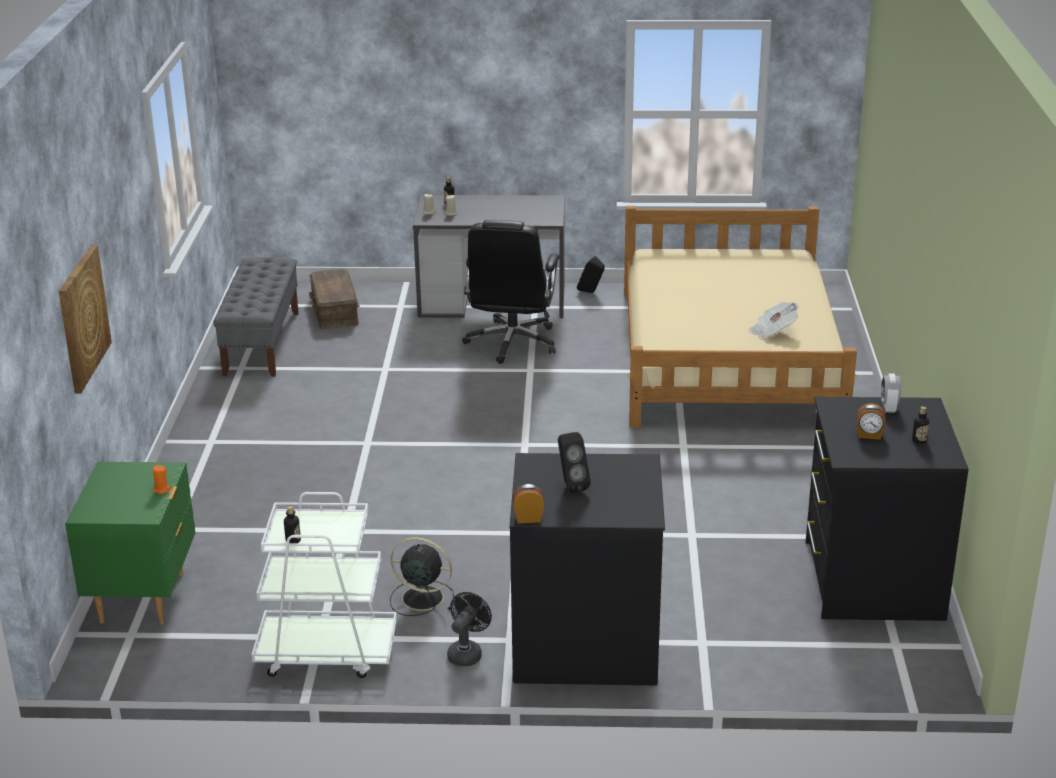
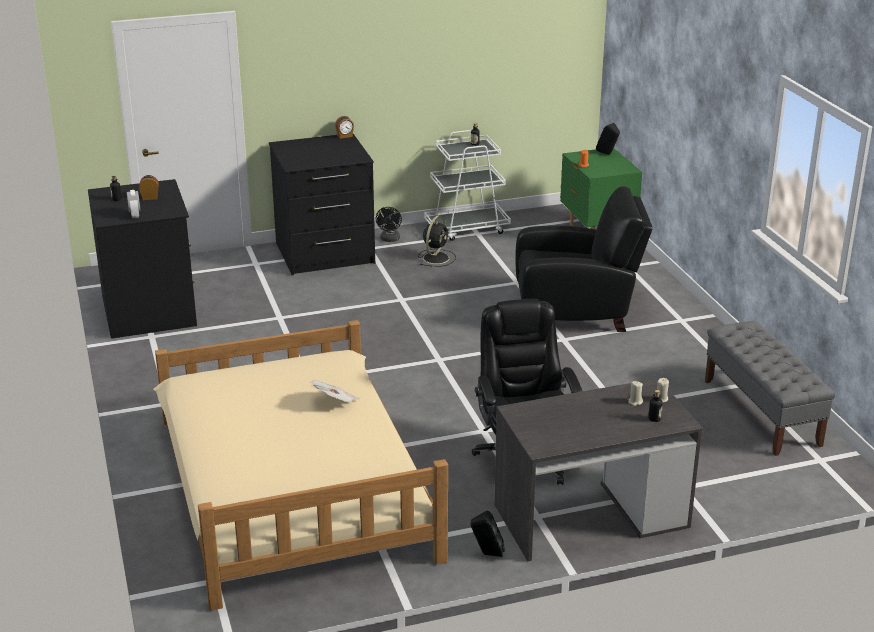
camera: 160 degrees right, 0 degrees up
picture [59,245,112,393] -> none
brown storage box [309,269,360,329] -> none
black fan [390,537,454,616] -> black fan turned 60 degrees counterclockwise [418,215,456,267]
black speaker [558,432,591,493] -> black speaker moved to [596,123,620,155]
newspaper [749,302,799,339] -> newspaper moved to [310,380,360,402]
none -> black armchair [515,186,653,332]

